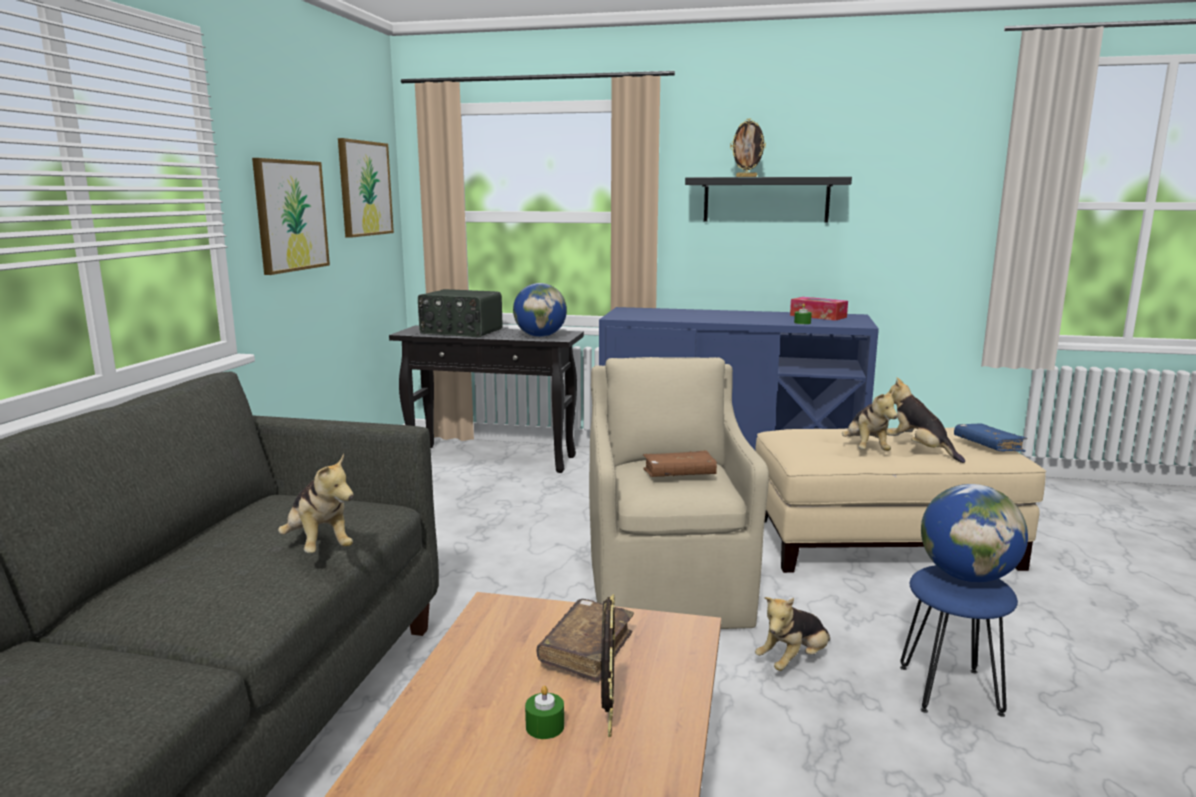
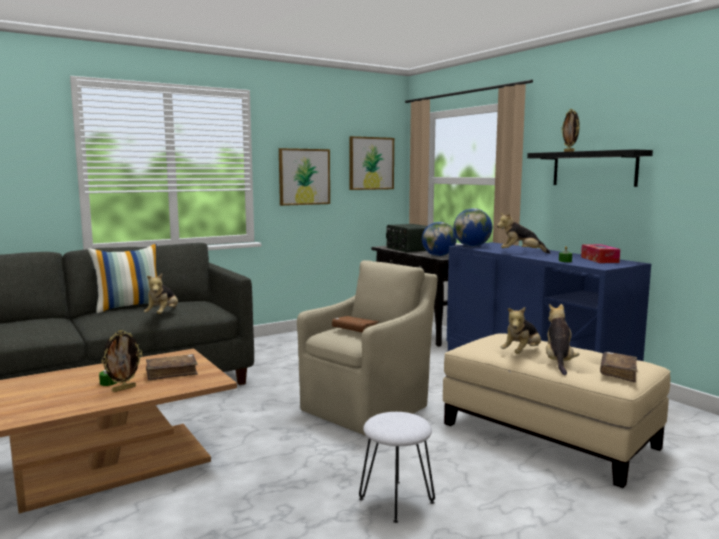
camera: 45 degrees right, 5 degrees down
plush toy [755,597,830,671] -> plush toy moved to [497,212,551,254]
blue stool [900,565,1018,717] -> white stool [359,412,435,523]
globe [921,484,1028,582] -> globe moved to [453,208,492,247]
blue book [954,423,1028,452] -> brown book [600,352,637,383]
none -> pillow [88,244,157,313]

